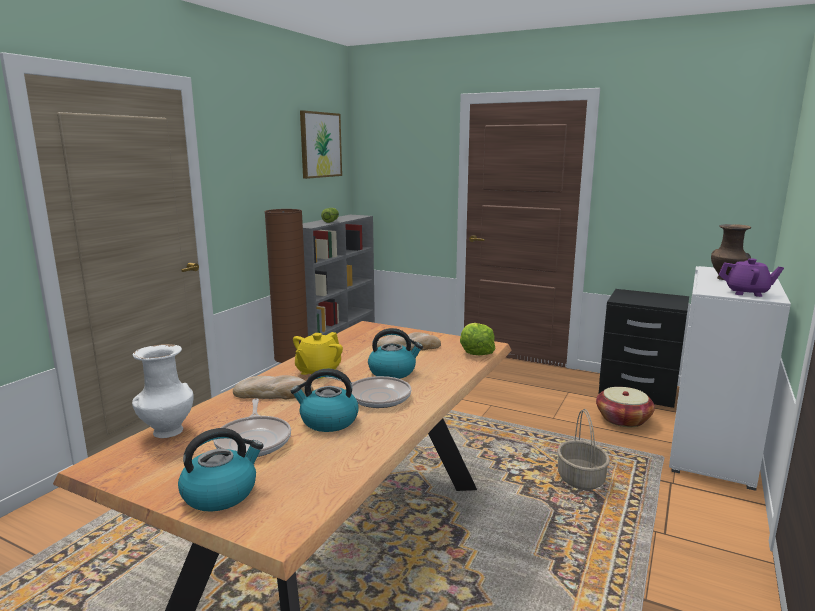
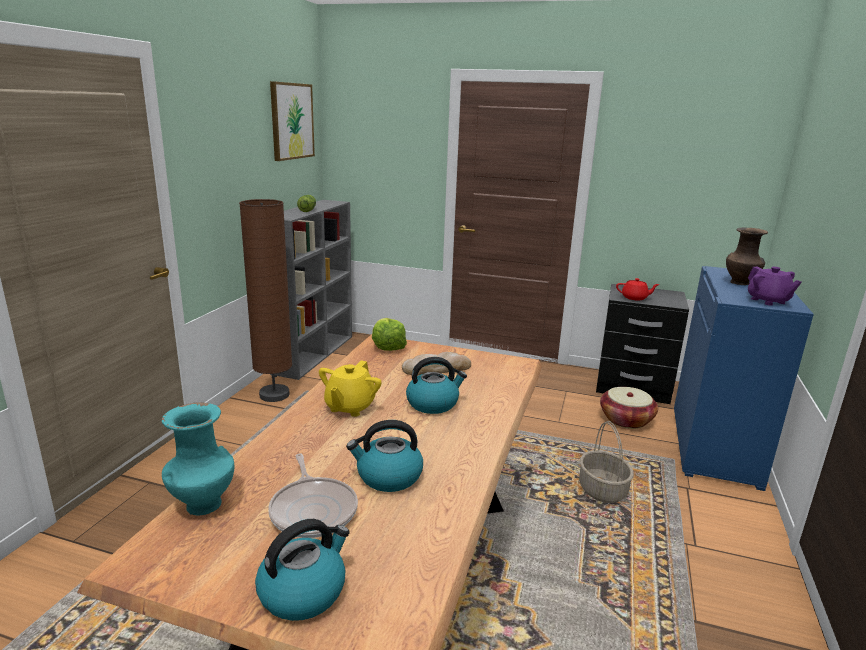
camera: 10 degrees left, 5 degrees up
white vase [132,344,194,438] -> turquoise vase [162,402,235,516]
bread [233,375,314,399] -> none
frying pan [326,376,411,408] -> none
lettuce [460,323,496,355] -> lettuce moved to [372,318,407,351]
white cabinet [669,266,791,491] -> blue cabinet [674,266,814,491]
purple teapot [719,258,784,297] -> purple teapot turned 60 degrees clockwise [748,267,802,306]
none -> red teapot [616,278,660,301]

